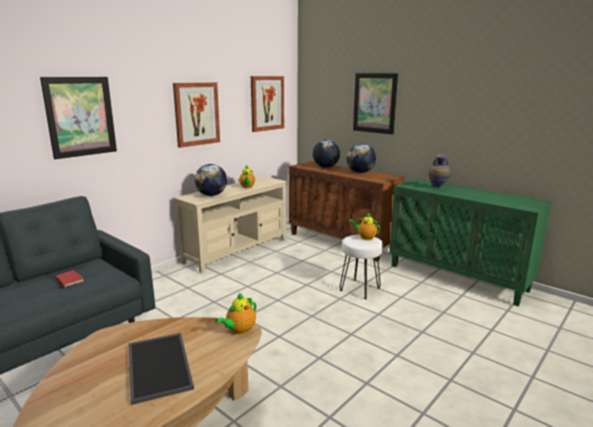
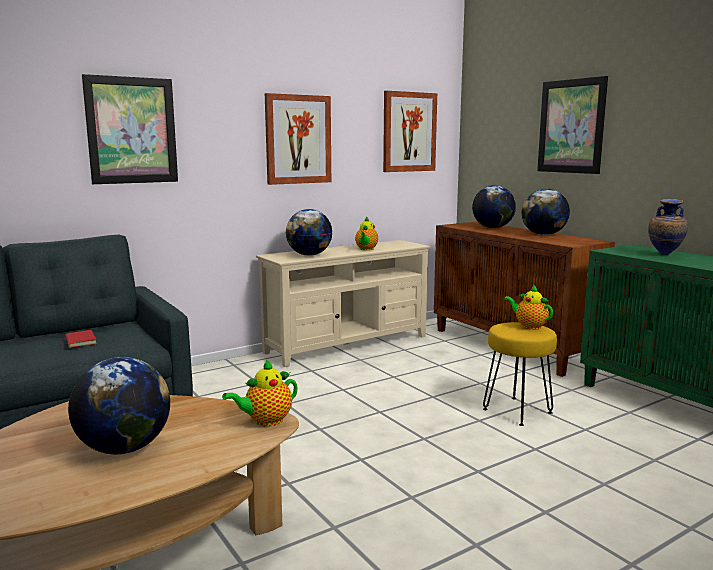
camera: 15 degrees right, 5 degrees down
tray [128,333,194,405] -> globe [68,357,170,454]
white stool [340,235,383,299] -> yellow stool [483,322,557,426]

